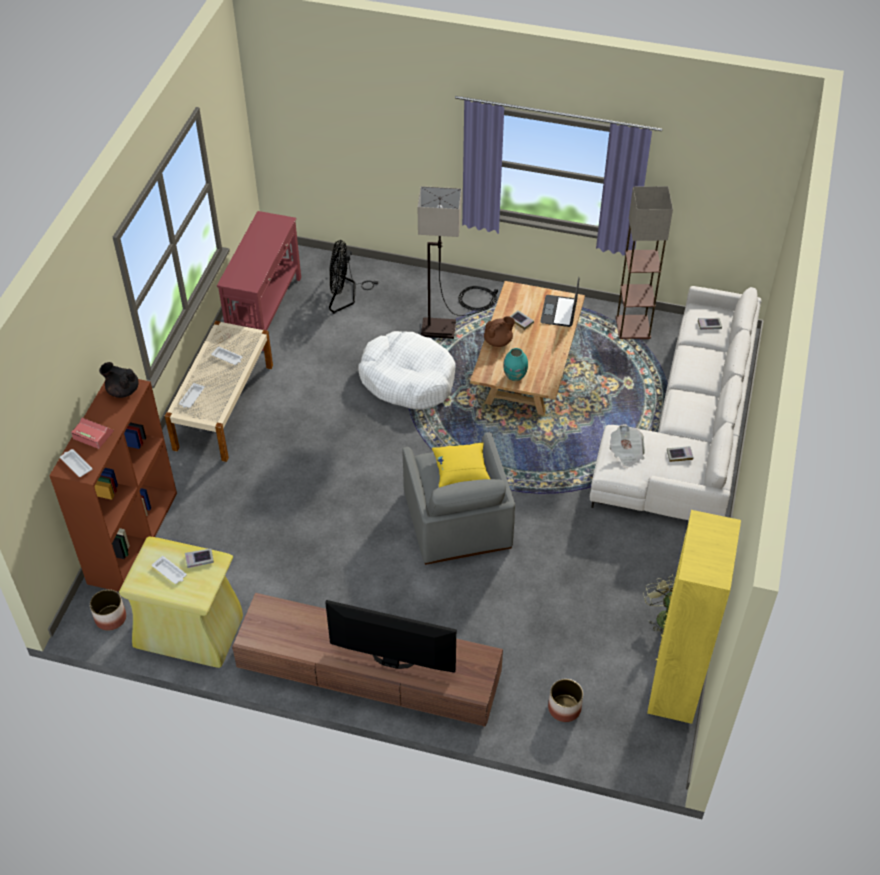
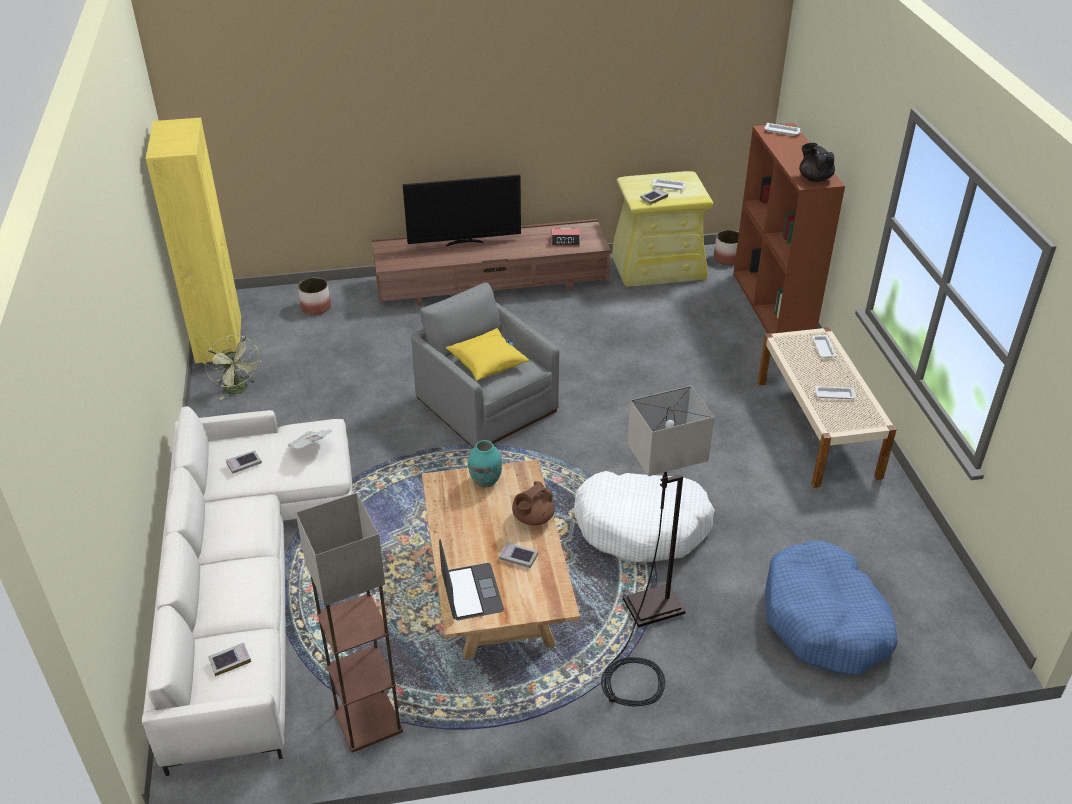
camera: 155 degrees right, 10 degrees down
alarm clock [71,418,114,449] -> alarm clock moved to [552,228,580,247]
black teapot [99,362,139,398] -> black teapot turned 120 degrees counterclockwise [799,143,835,182]
red console table [217,211,301,351] -> none
black fan [329,240,379,314] -> blue dog bed [765,541,897,674]

